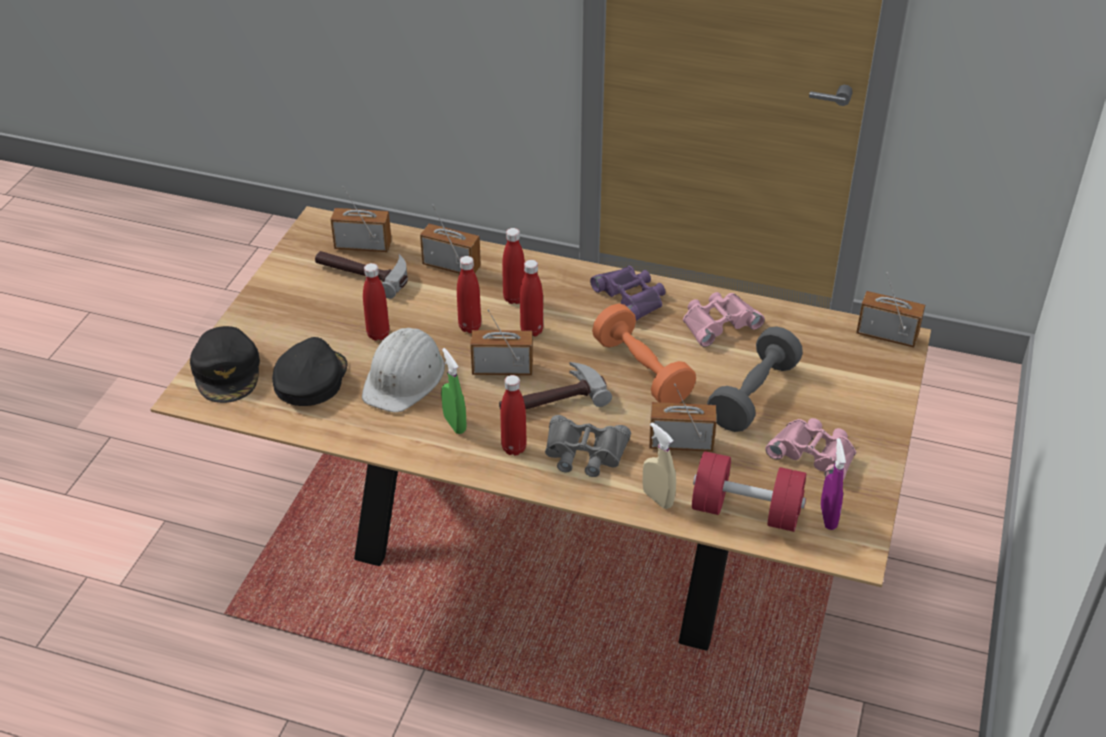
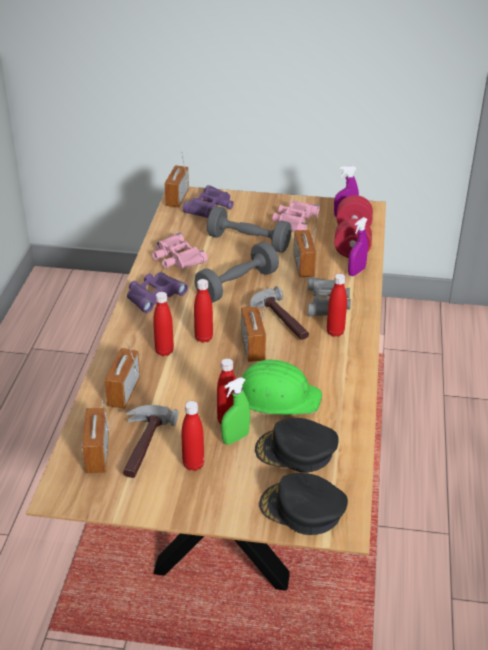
camera: 100 degrees left, 5 degrees down
black cap [190,326,260,403] -> black cap turned 135 degrees counterclockwise [259,473,348,535]
white hard hat [362,328,445,412] -> green hard hat [241,360,322,415]
green spray bottle [441,348,466,434] -> green spray bottle moved to [221,378,250,445]
red bottle [457,256,481,333] -> red bottle moved to [182,401,204,471]
orange dumbbell [592,304,696,403] -> grey dumbbell [195,241,279,303]
beige spray bottle [643,422,676,509] -> purple spray bottle [348,217,368,276]
none -> purple binoculars [183,185,234,218]

